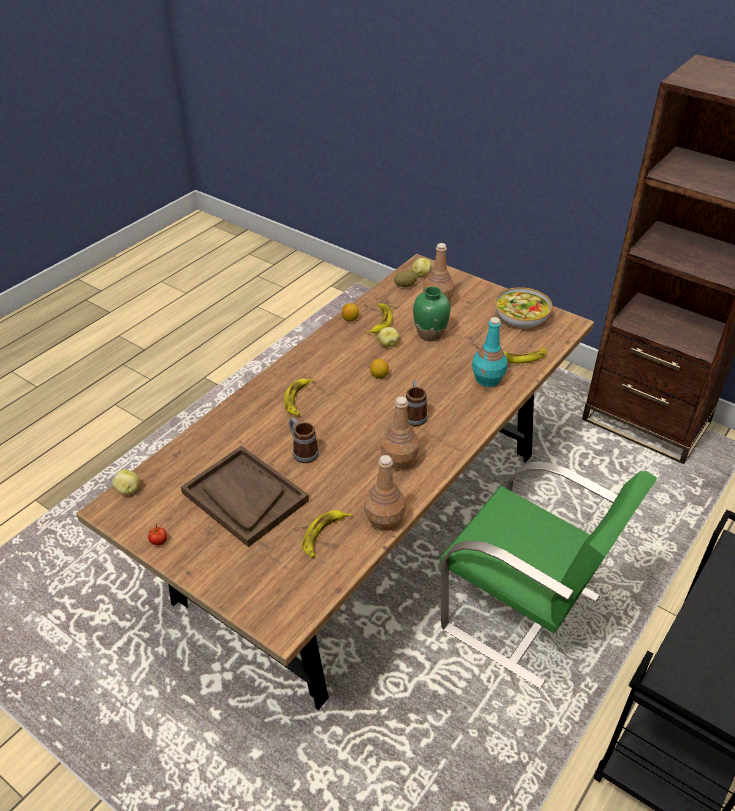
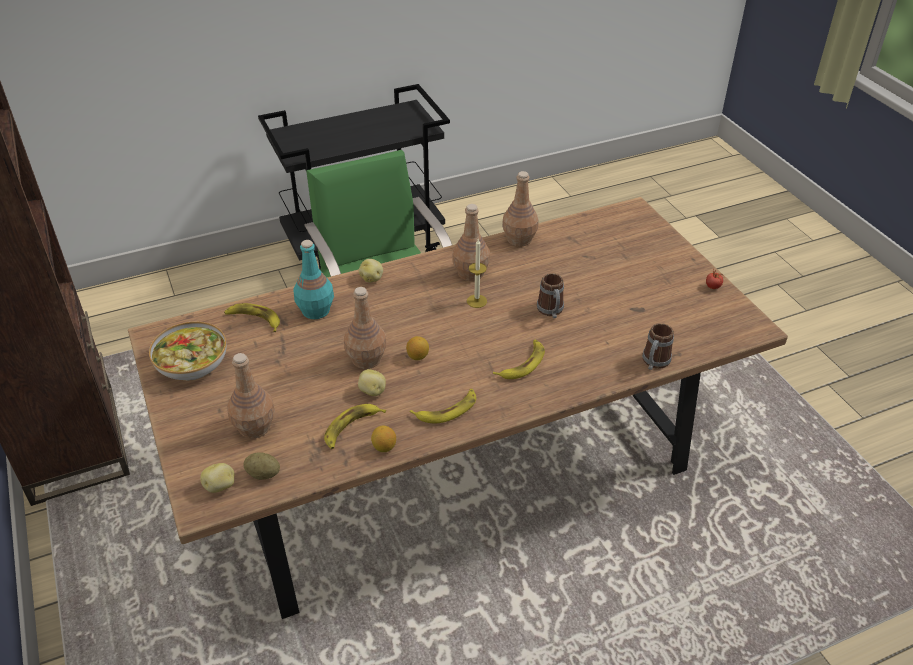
camera: 150 degrees left, 0 degrees up
potato [113,469,140,495] -> potato moved to [359,259,383,283]
brown tray [181,446,309,547] -> none
banana [302,510,351,558] -> banana moved to [410,389,476,423]
mug [405,380,428,426] -> mug moved to [642,323,674,370]
green vase [413,286,451,341] -> none
none -> brown bottle [344,287,386,369]
none -> candle [467,239,487,308]

